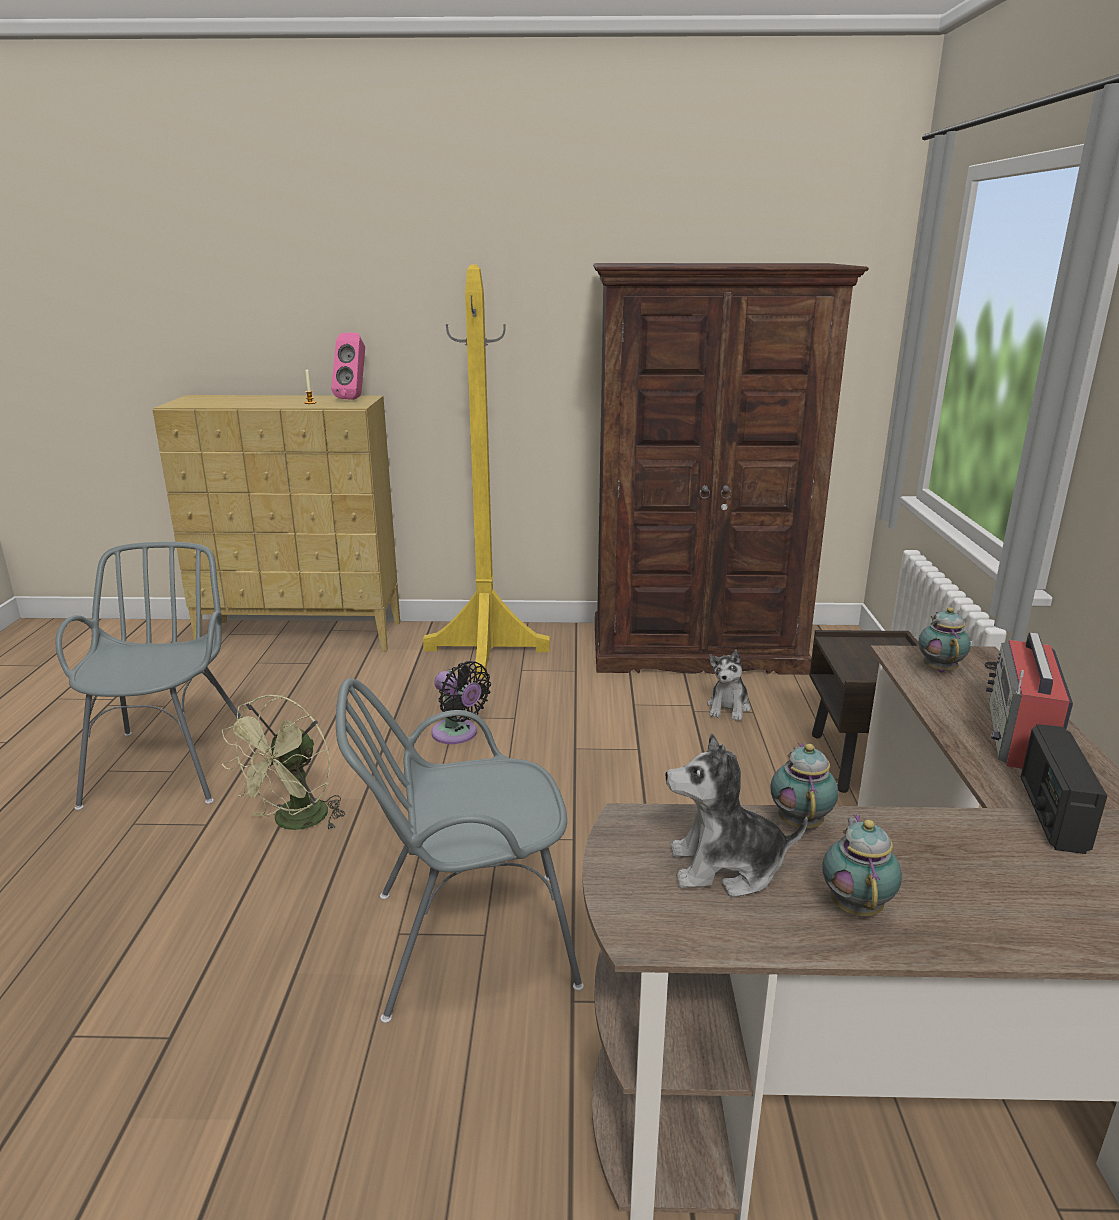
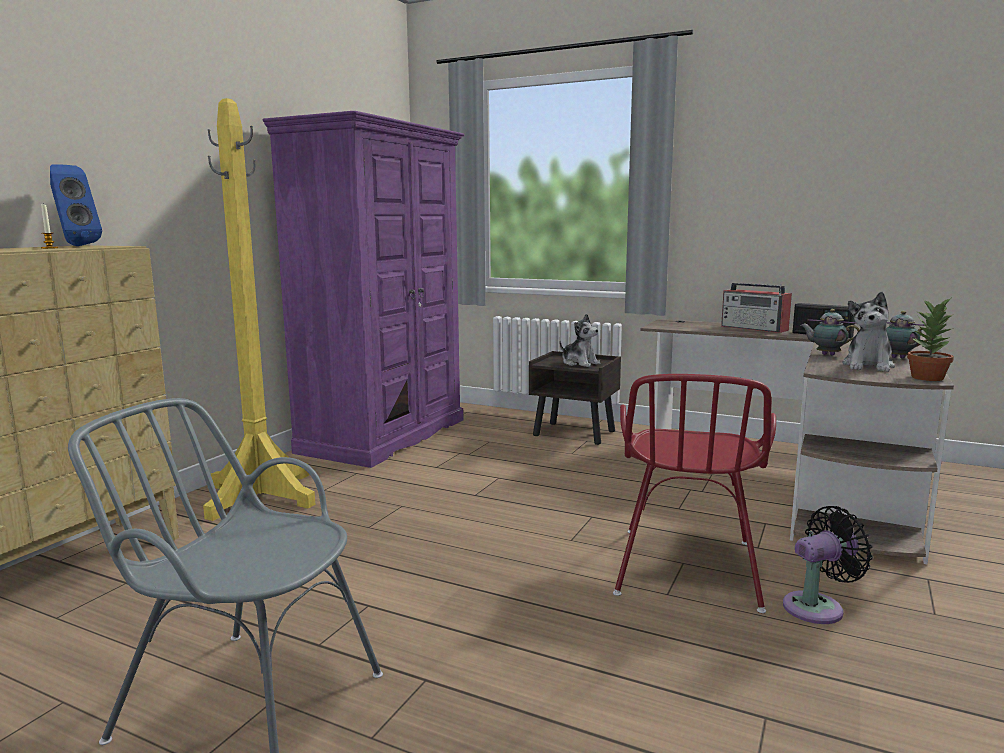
camera: 65 degrees left, 10 degrees down
green fan [222,695,345,831] -> none
pink speaker [331,332,365,400] -> blue speaker [50,165,102,246]
grey chair [336,678,584,1023] -> red chair [613,374,776,613]
black fan [431,661,491,744] -> black fan moved to [783,506,873,624]
brown wardrobe [593,263,869,675] -> purple wardrobe [262,111,464,468]
plush toy [707,650,751,721] -> plush toy moved to [559,314,600,367]
teapot [918,607,971,673] -> none
none -> potted plant [907,298,954,381]

